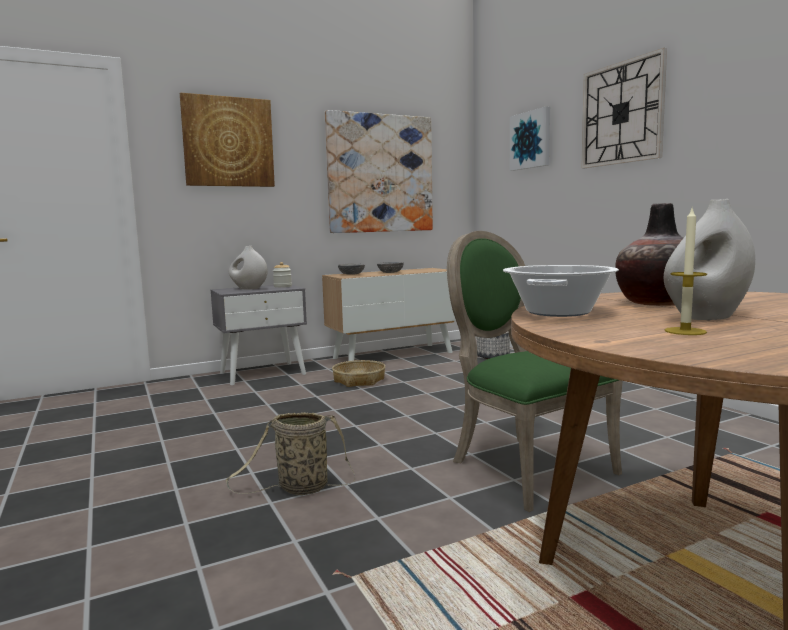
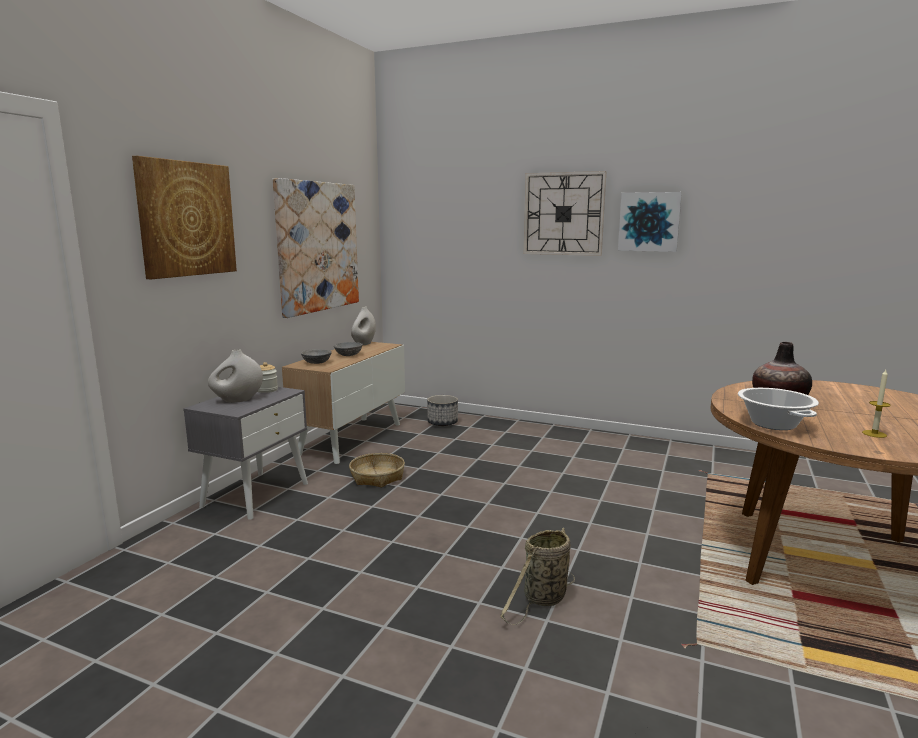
camera: 40 degrees left, 5 degrees up
green chair [447,231,623,512] -> none
picture [510,106,550,171] -> picture moved to [618,192,682,252]
white vase [664,199,755,320] -> white vase moved to [351,306,376,345]

